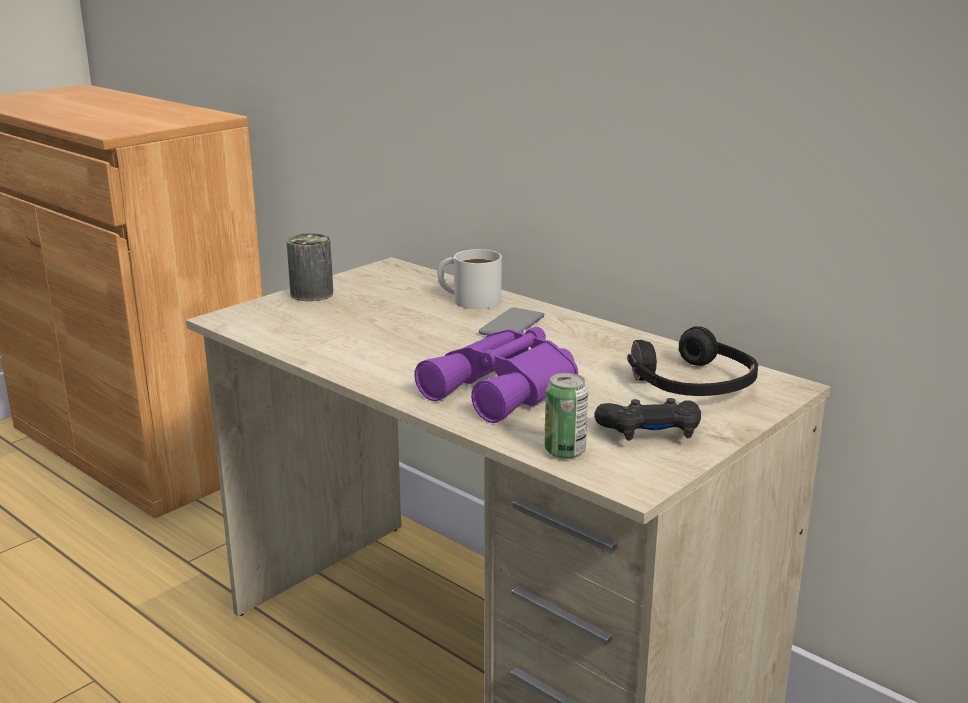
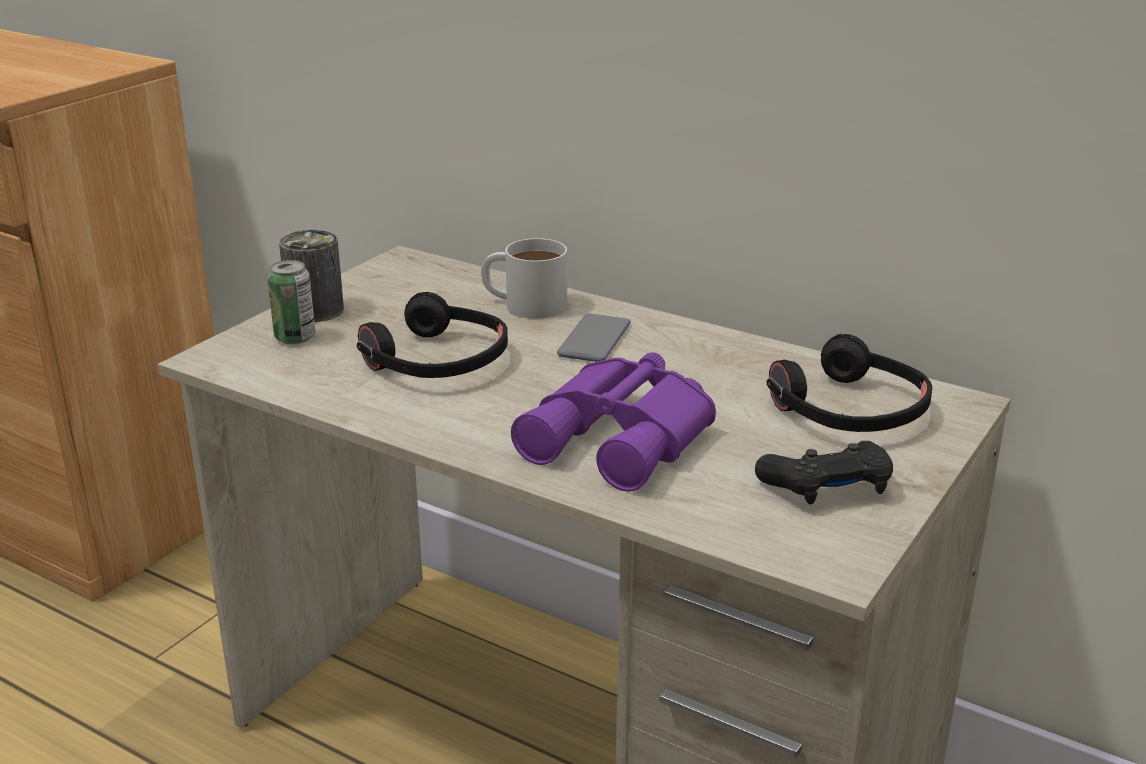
camera: 10 degrees left, 5 degrees up
can [544,373,588,459] -> can moved to [267,260,315,344]
none -> black headphones [357,292,508,378]

